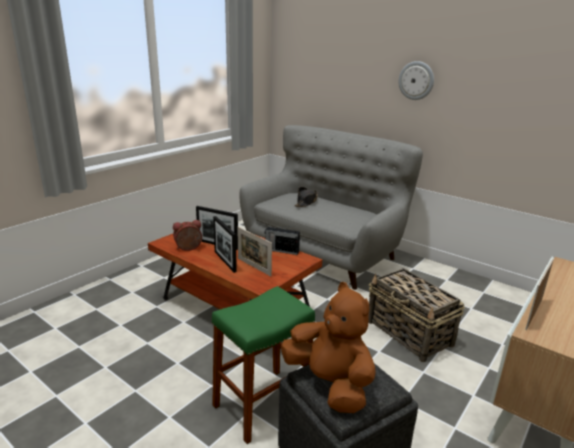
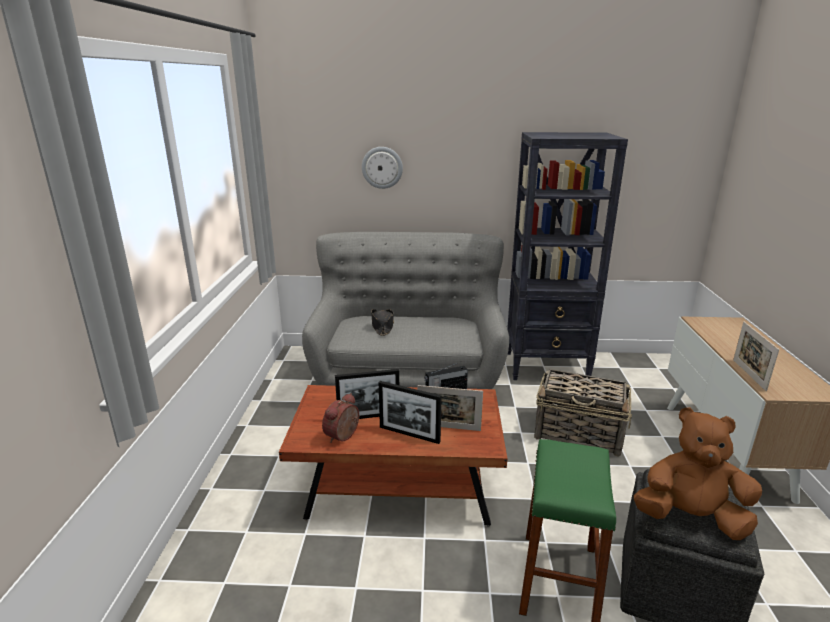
camera: 35 degrees left, 0 degrees up
wall clock [398,61,434,100] -> wall clock moved to [362,147,403,189]
none -> black bookcase [507,132,628,380]

